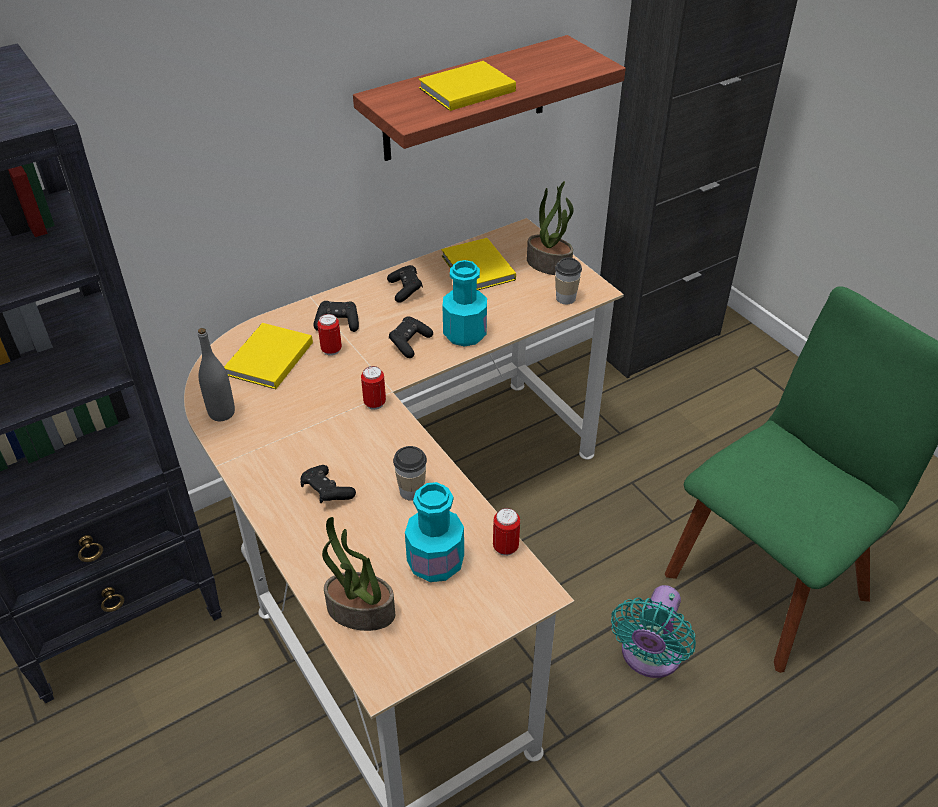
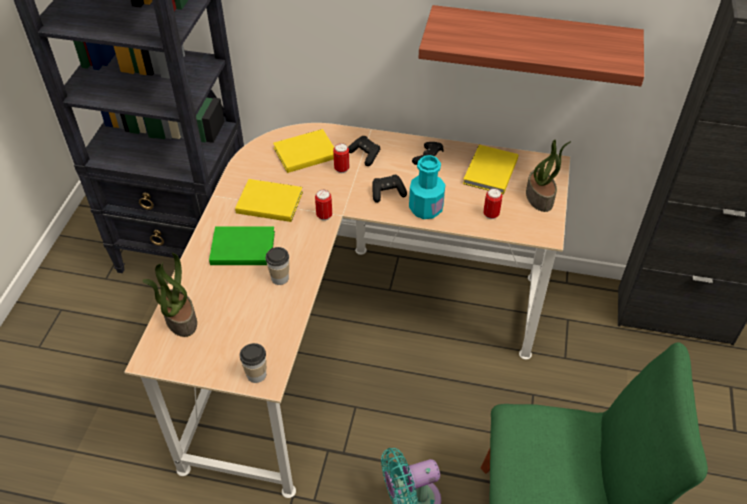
camera: 45 degrees right, 5 degrees up
grey bottle [198,328,235,421] -> none
black game controller [301,465,356,503] -> green book [209,226,275,265]
turquoise bottle [405,482,464,582] -> none
yellow book [419,61,516,111] -> yellow book moved to [235,179,303,222]
can [493,508,520,556] -> can moved to [483,188,502,219]
cup [555,258,582,304] -> cup moved to [240,343,266,383]

